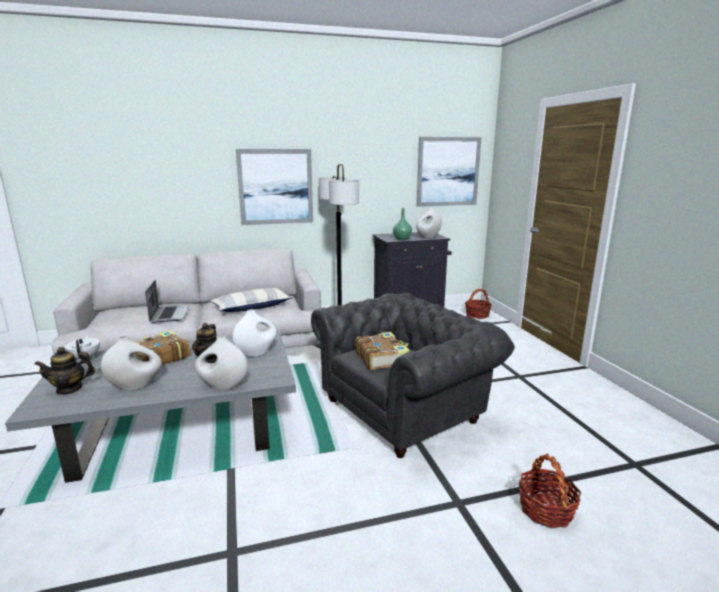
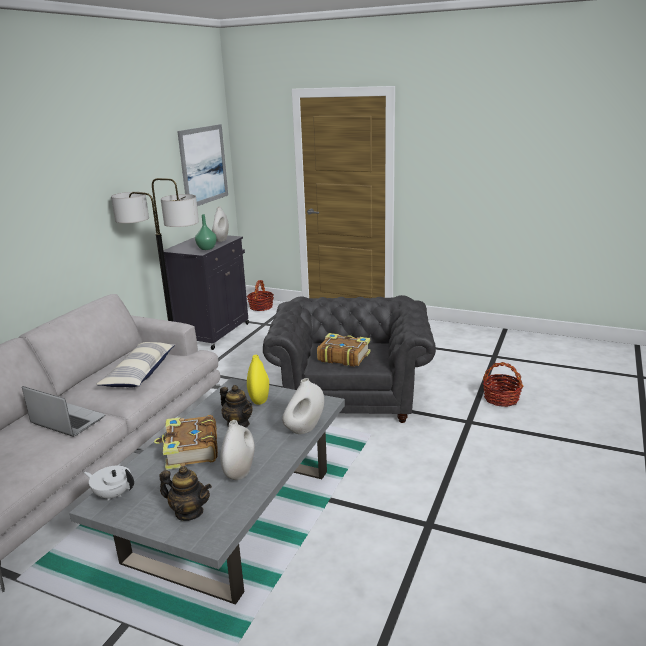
camera: 50 degrees left, 5 degrees up
teapot [34,347,95,395] -> teapot turned 90 degrees counterclockwise [160,466,212,521]
white vase [232,309,277,357] -> yellow vase [247,355,269,405]
picture [236,149,313,225] -> none

